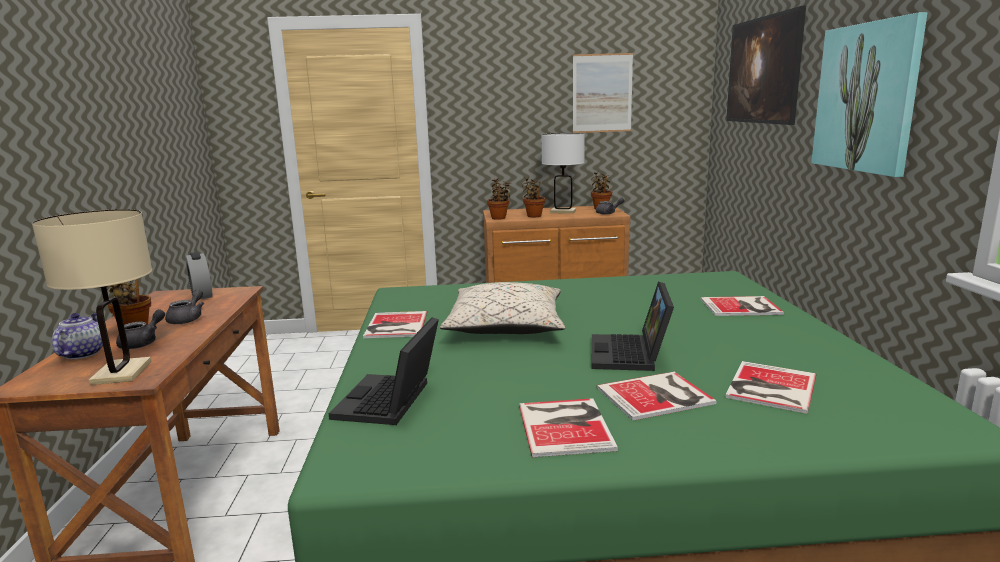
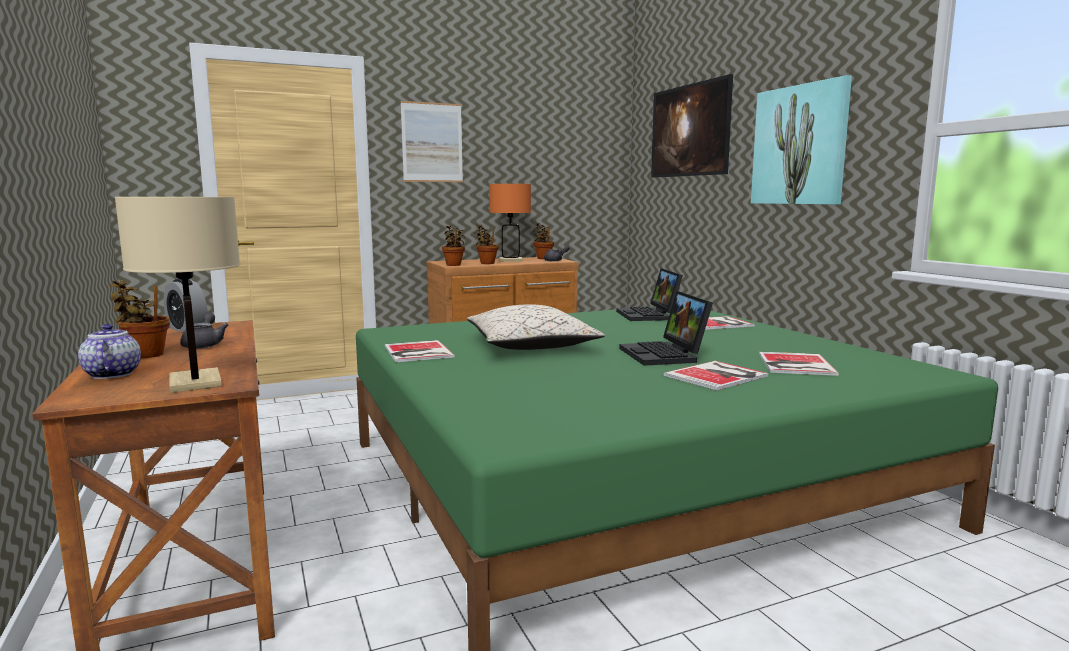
camera: 20 degrees left, 5 degrees down
grey teapot [116,309,165,349] -> none
laptop [329,317,439,425] -> laptop moved to [616,268,683,321]
book [519,398,618,457] -> none
white table lamp [542,133,585,214] -> orange table lamp [489,184,531,262]
picture [573,53,633,133] -> picture moved to [401,101,463,182]

